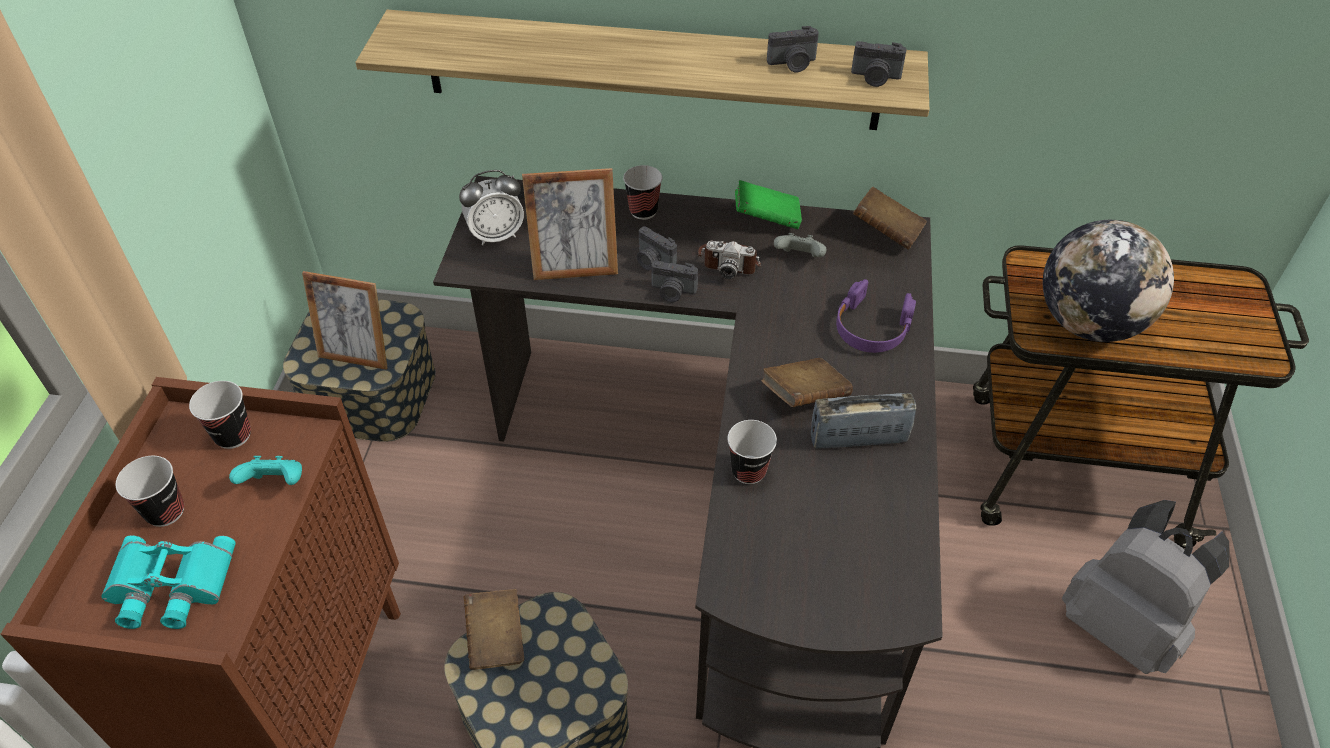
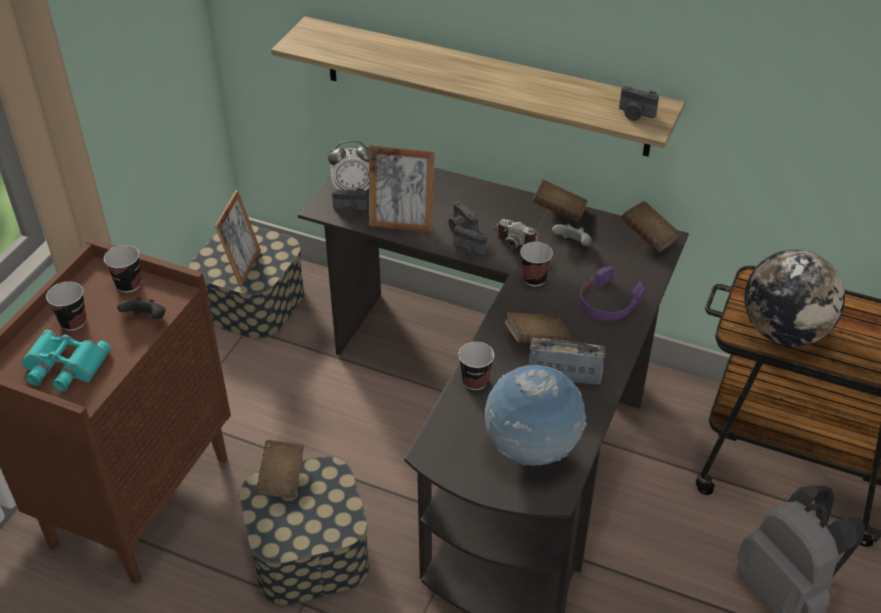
camera: 15 degrees right, 5 degrees down
turquoise game controller [229,456,302,485] -> black game controller [117,297,166,319]
picture frame [302,271,388,370] -> picture frame turned 105 degrees counterclockwise [215,190,261,287]
cup [623,165,663,220] -> cup moved to [520,242,553,287]
green book [735,180,802,229] -> brown book [532,180,588,223]
camera [767,26,819,72] -> camera moved to [332,188,367,218]
none -> globe [485,365,587,466]

